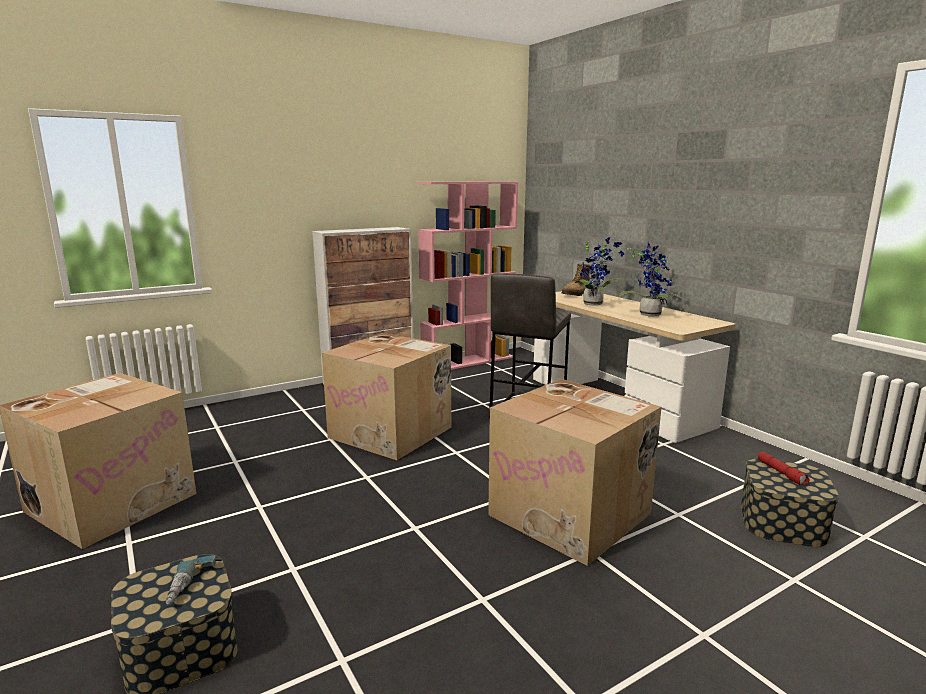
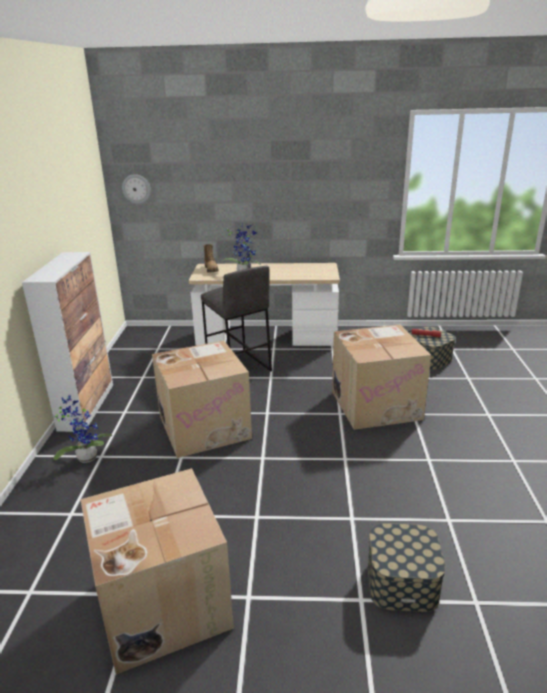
camera: 55 degrees left, 10 degrees up
power drill [166,555,223,605] -> none
pink bookcase [417,181,518,370] -> none
potted plant [616,241,683,316] -> potted plant moved to [51,395,112,463]
none -> wall clock [122,174,151,204]

